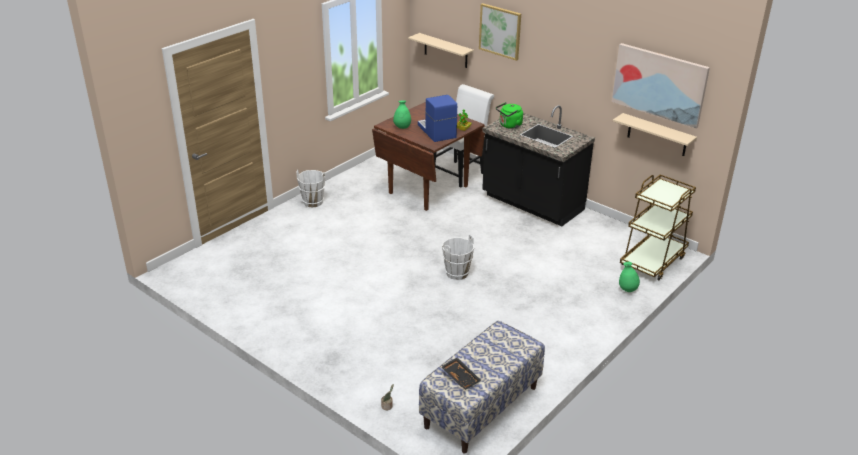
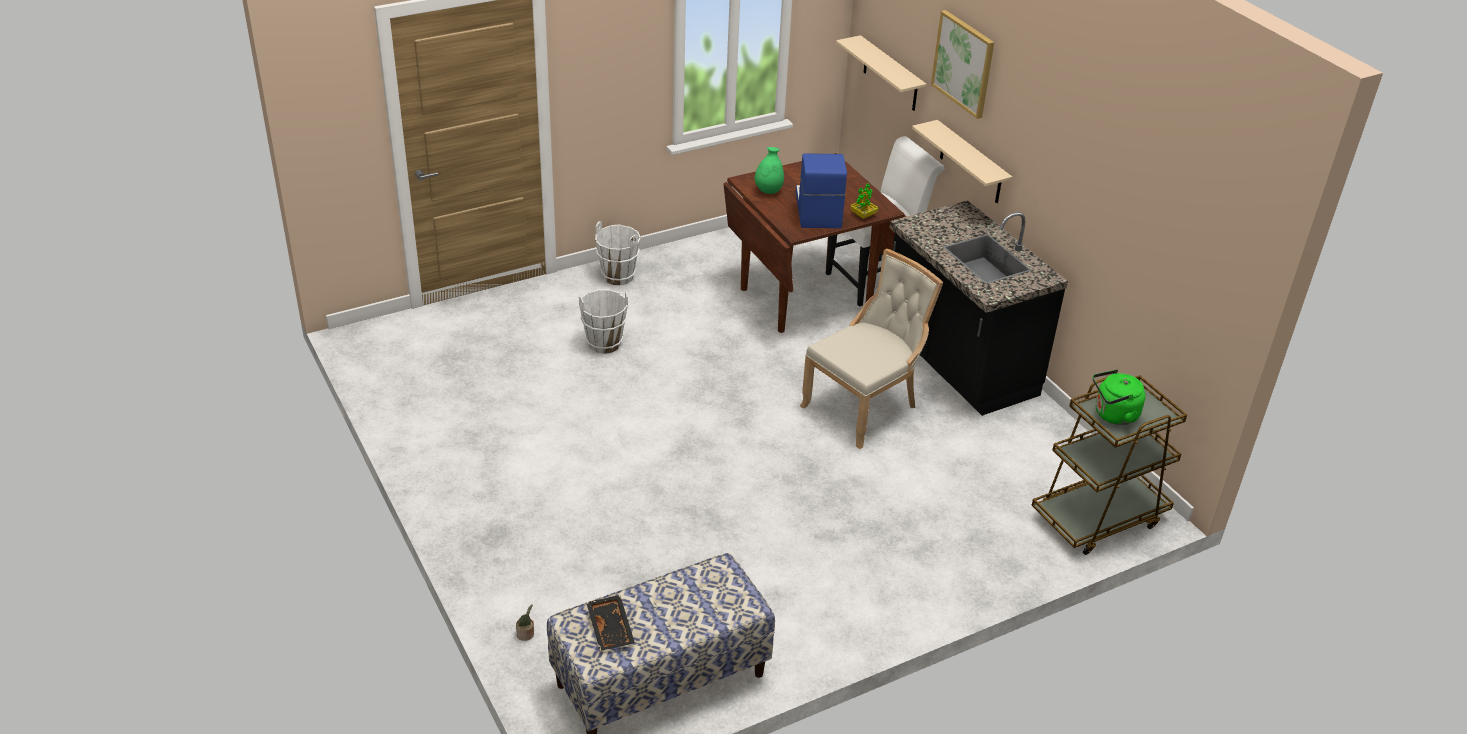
camera: 20 degrees right, 5 degrees up
white bucket [442,235,474,280] -> white bucket moved to [579,290,628,354]
green kettle [496,102,523,129] -> green kettle moved to [1093,369,1146,425]
picture [612,43,710,129] -> none
beige shelf [613,113,697,156] -> beige shelf moved to [912,120,1012,203]
green vase [619,262,640,292] -> none
none -> beige chair [800,249,943,449]

